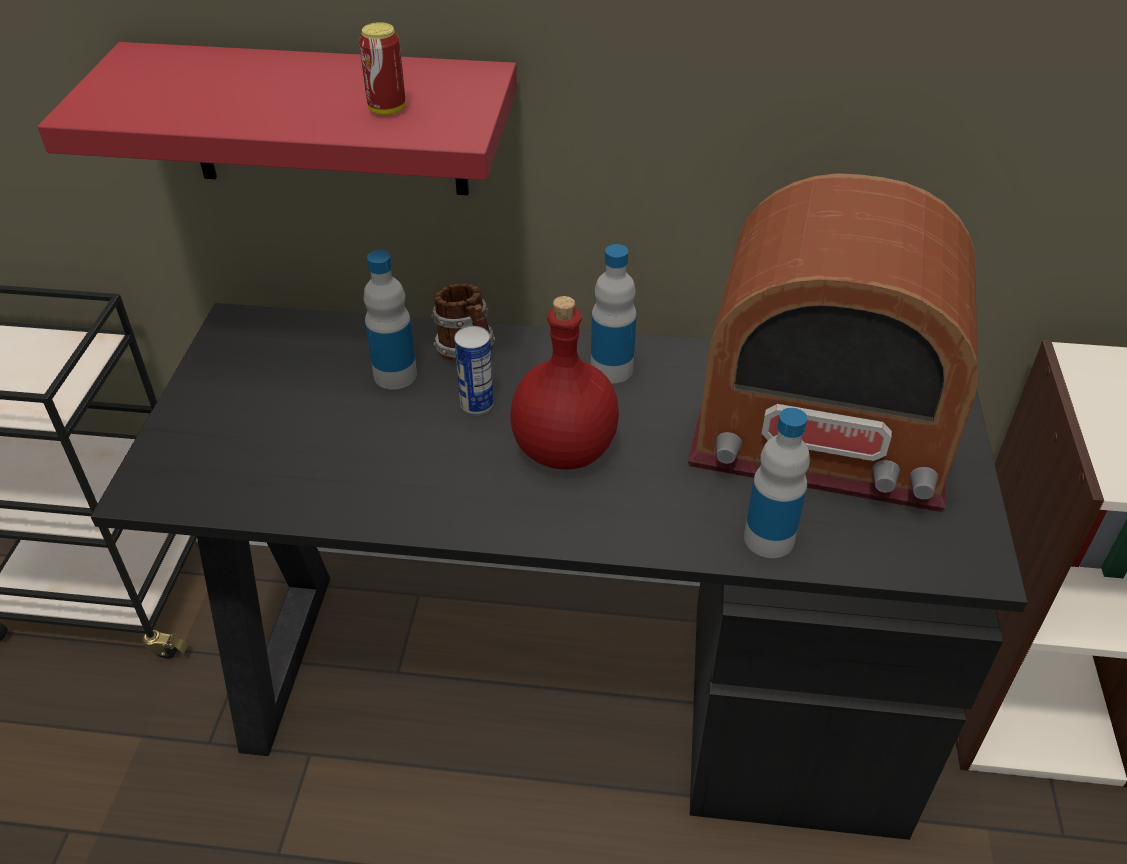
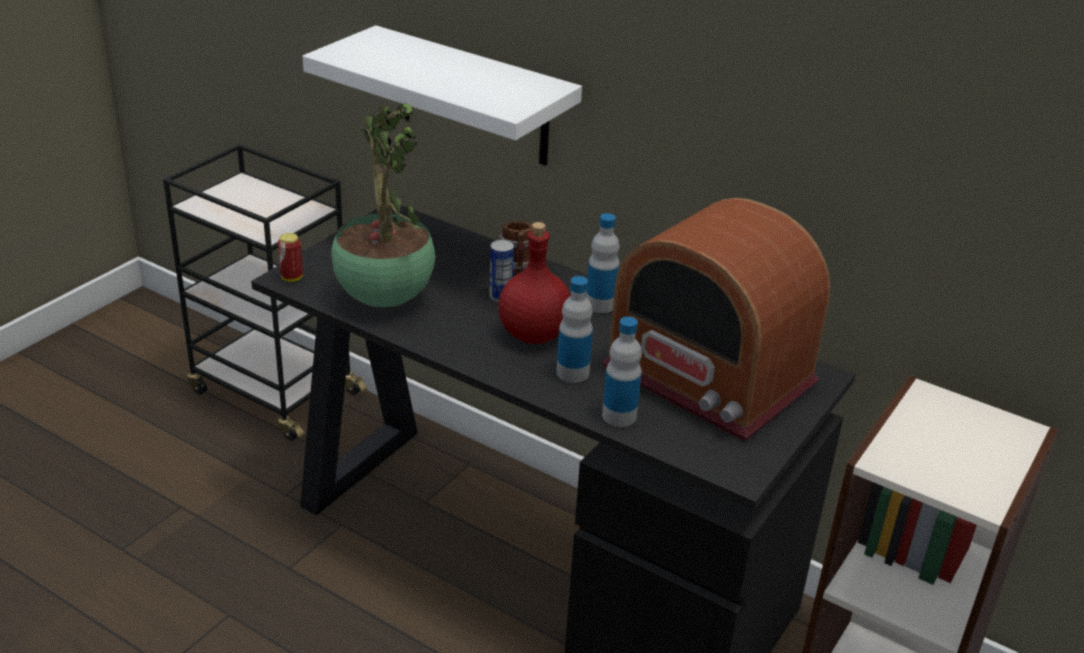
camera: 25 degrees right, 10 degrees down
red shelf [38,42,517,195] -> white shelf [303,25,582,166]
can [359,22,405,115] -> can moved to [278,233,303,282]
bottle [364,250,417,390] -> bottle moved to [556,276,593,383]
none -> potted plant [331,103,435,307]

